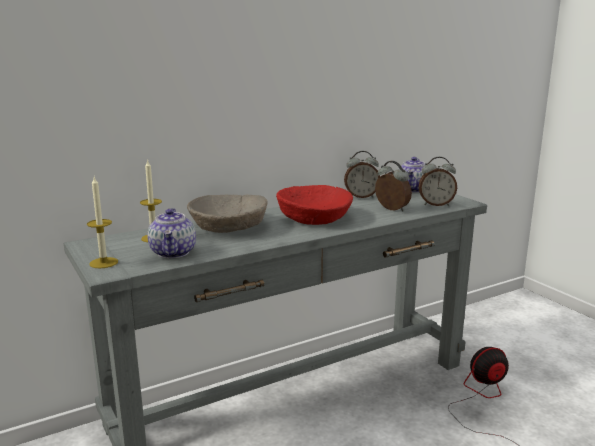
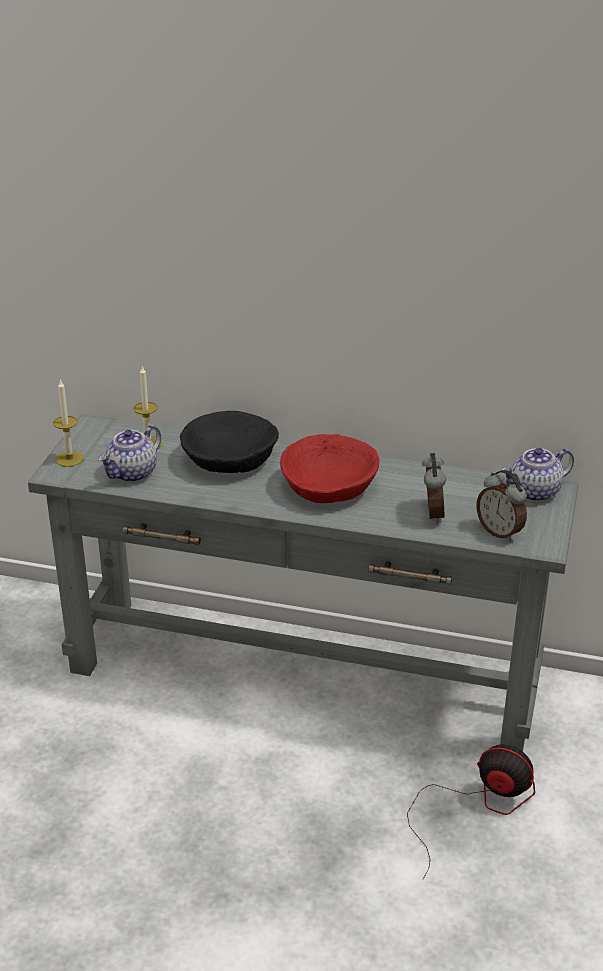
camera: 45 degrees right, 15 degrees up
beige bowl [187,195,268,233] -> black bowl [180,411,279,473]
alarm clock [344,151,380,198] -> none

